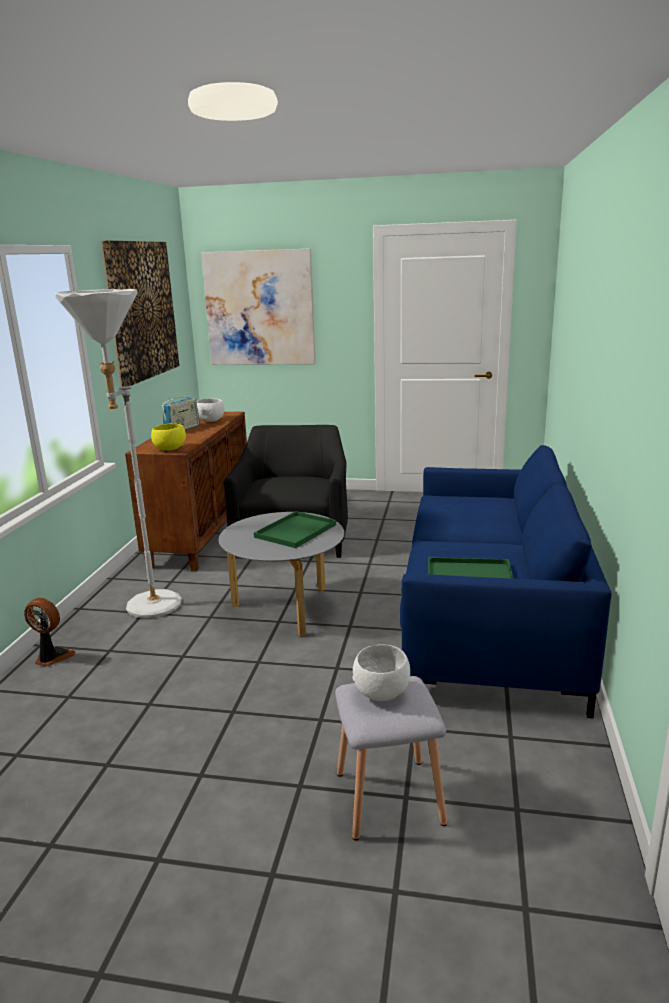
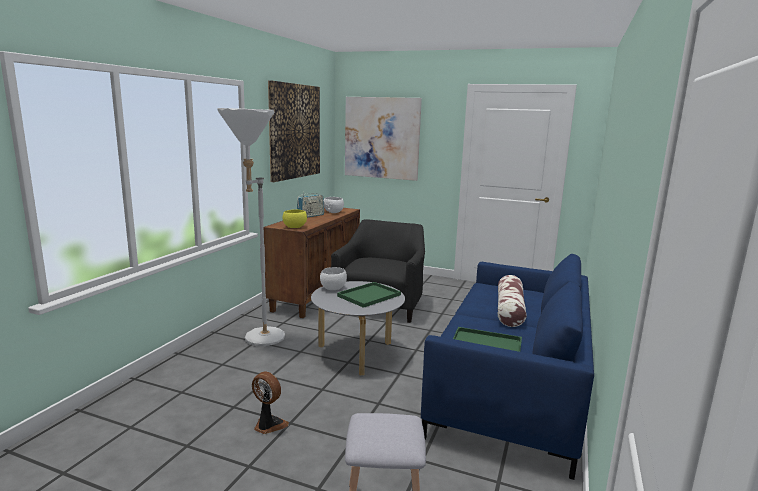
camera: 10 degrees right, 5 degrees down
fan [24,598,76,666] -> fan moved to [252,371,289,434]
white bowl [353,644,410,701] -> white bowl moved to [320,267,347,290]
none -> pillow [498,275,527,327]

